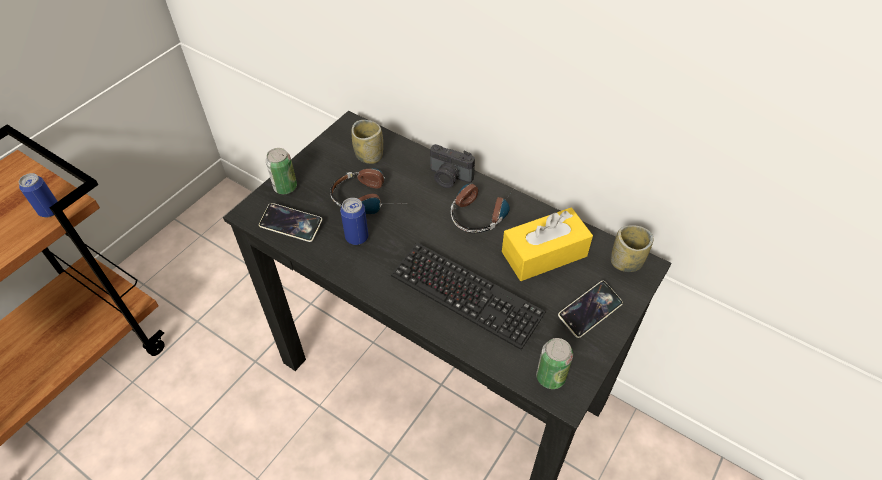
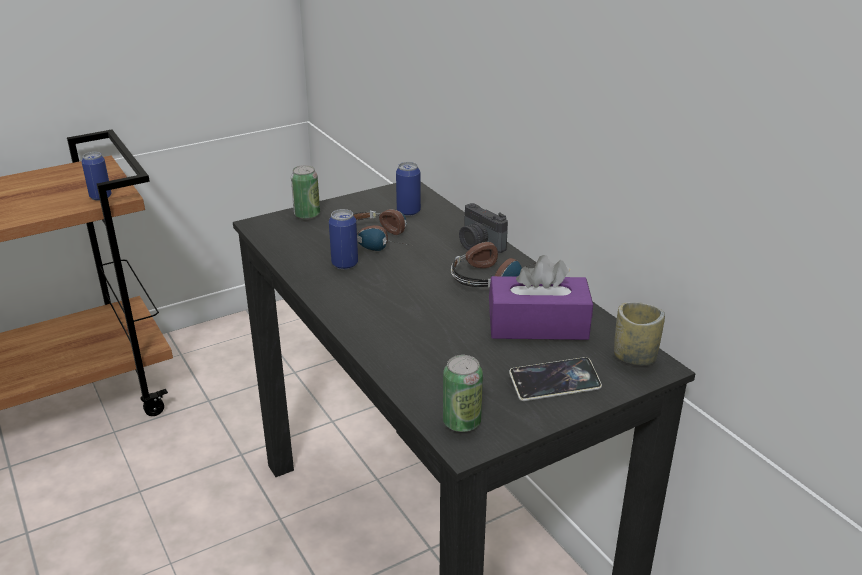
camera: 25 degrees right, 20 degrees down
phone [259,203,323,242] -> none
cup [351,120,383,164] -> can [396,162,421,216]
keyboard [391,243,546,350] -> none
yellow tissue box [502,208,593,281] -> purple tissue box [489,255,593,340]

